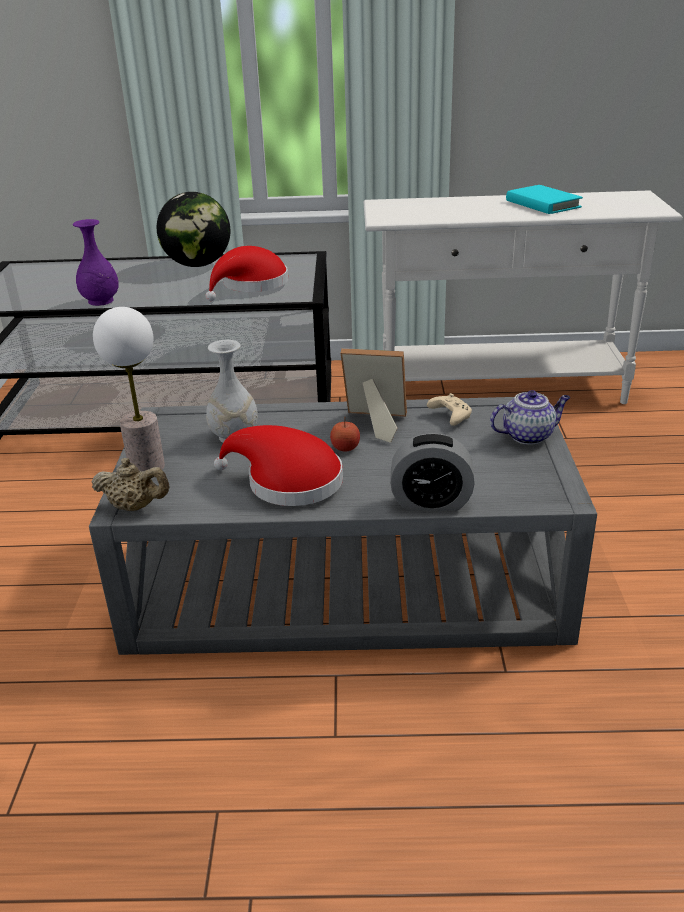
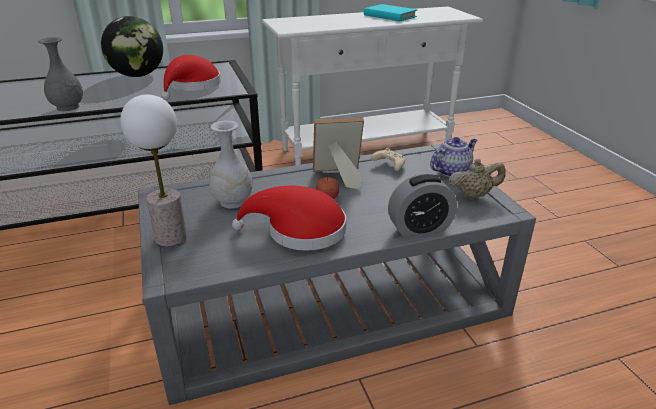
camera: 20 degrees left, 0 degrees up
purple vase [73,219,118,306] -> grey vase [38,37,83,111]
beige teapot [91,458,169,511] -> beige teapot moved to [449,159,505,198]

